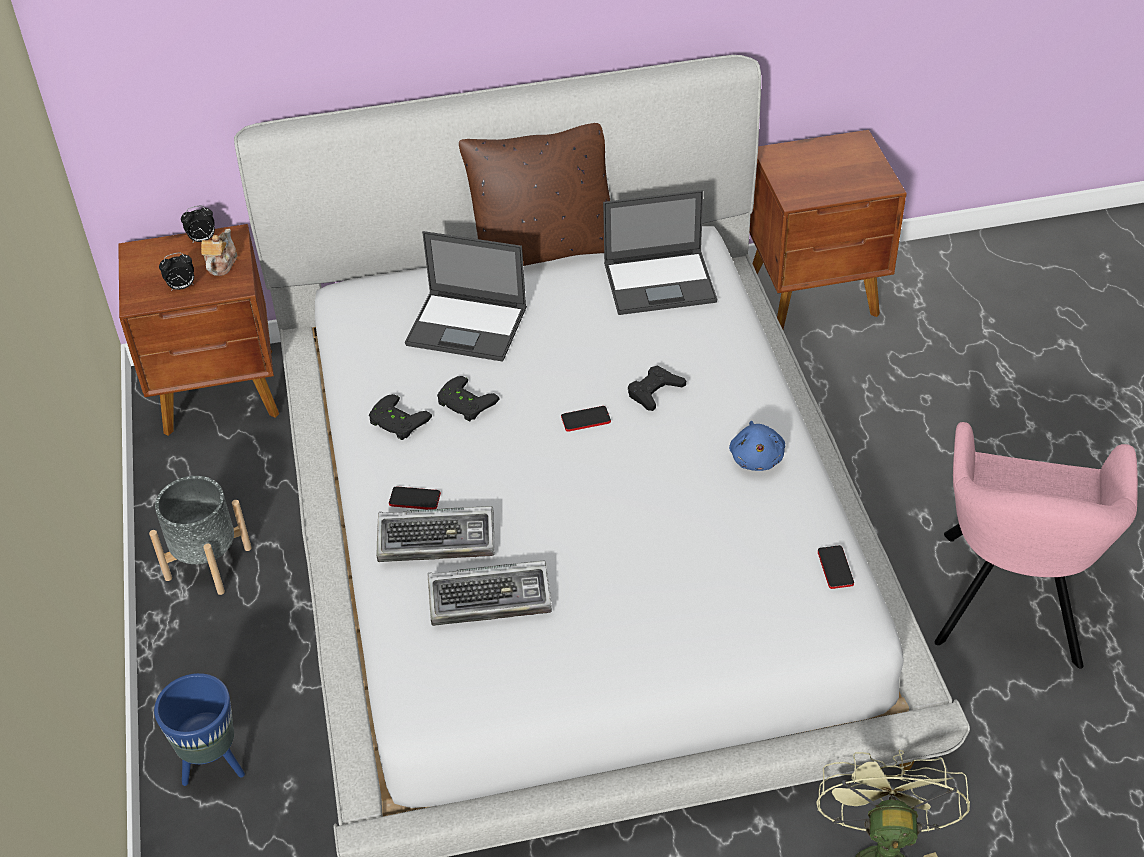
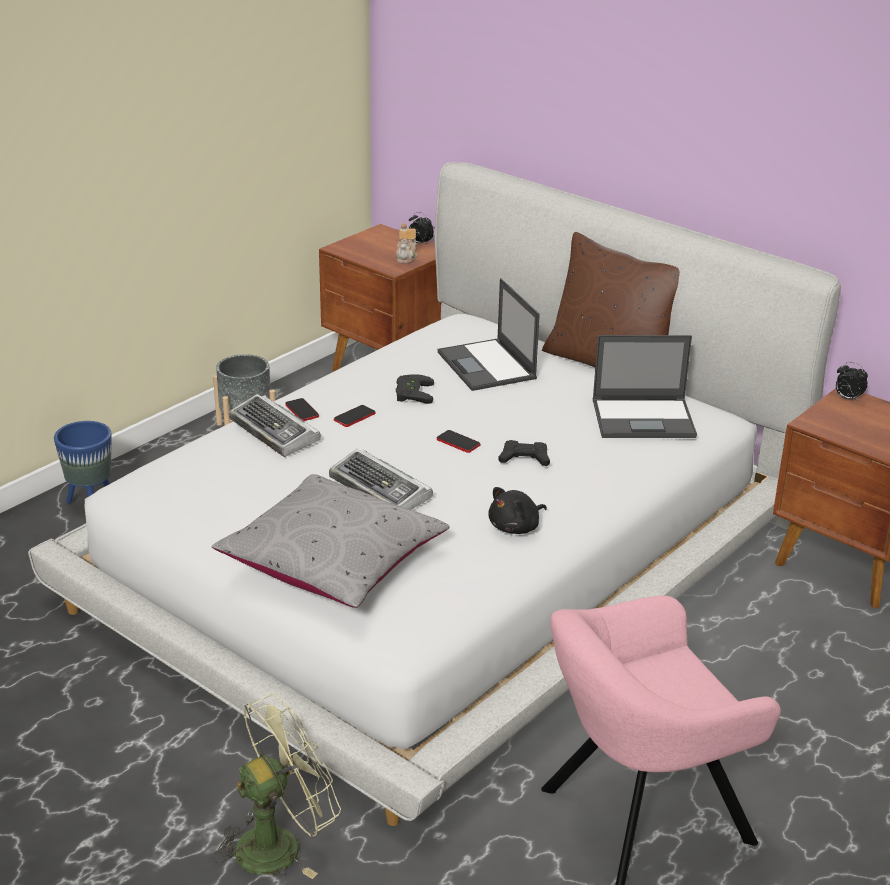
camera: 50 degrees right, 15 degrees down
alarm clock [159,253,194,291] -> alarm clock moved to [836,362,868,401]
teapot [201,229,238,276] -> teapot turned 120 degrees clockwise [396,223,418,263]
black game controller [369,394,432,440] -> none
keyboard [428,560,552,626] -> keyboard moved to [329,449,433,510]
laptop [603,190,717,315] -> laptop turned 45 degrees counterclockwise [593,335,697,438]
blue plush toy [729,421,785,471] -> black plush toy [488,487,547,534]
phone [818,545,854,589] -> phone moved to [334,405,375,427]
none -> grey pillow [211,474,450,608]

